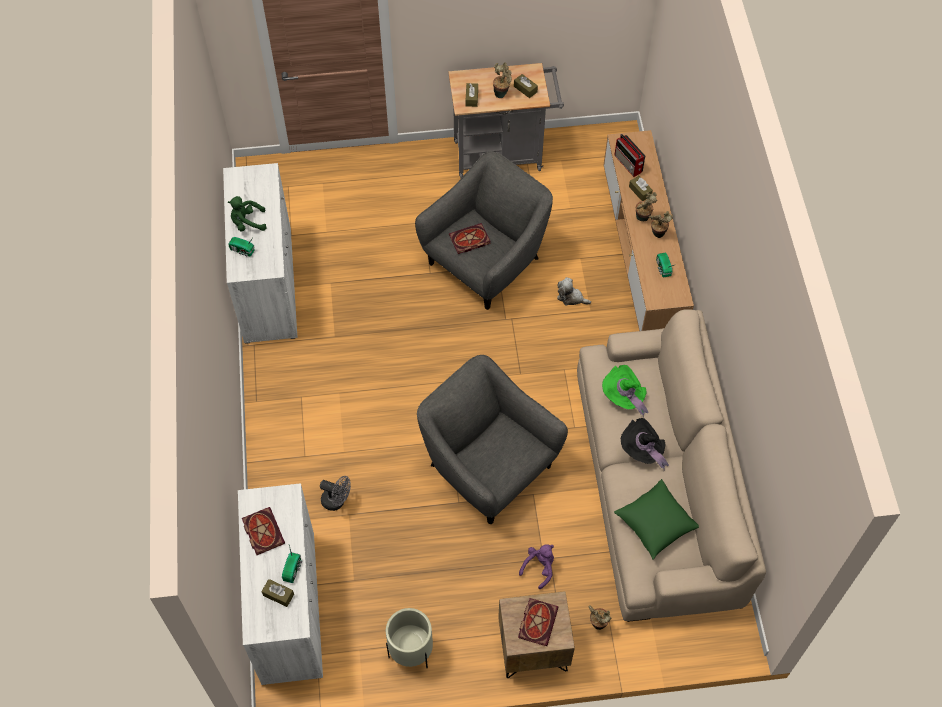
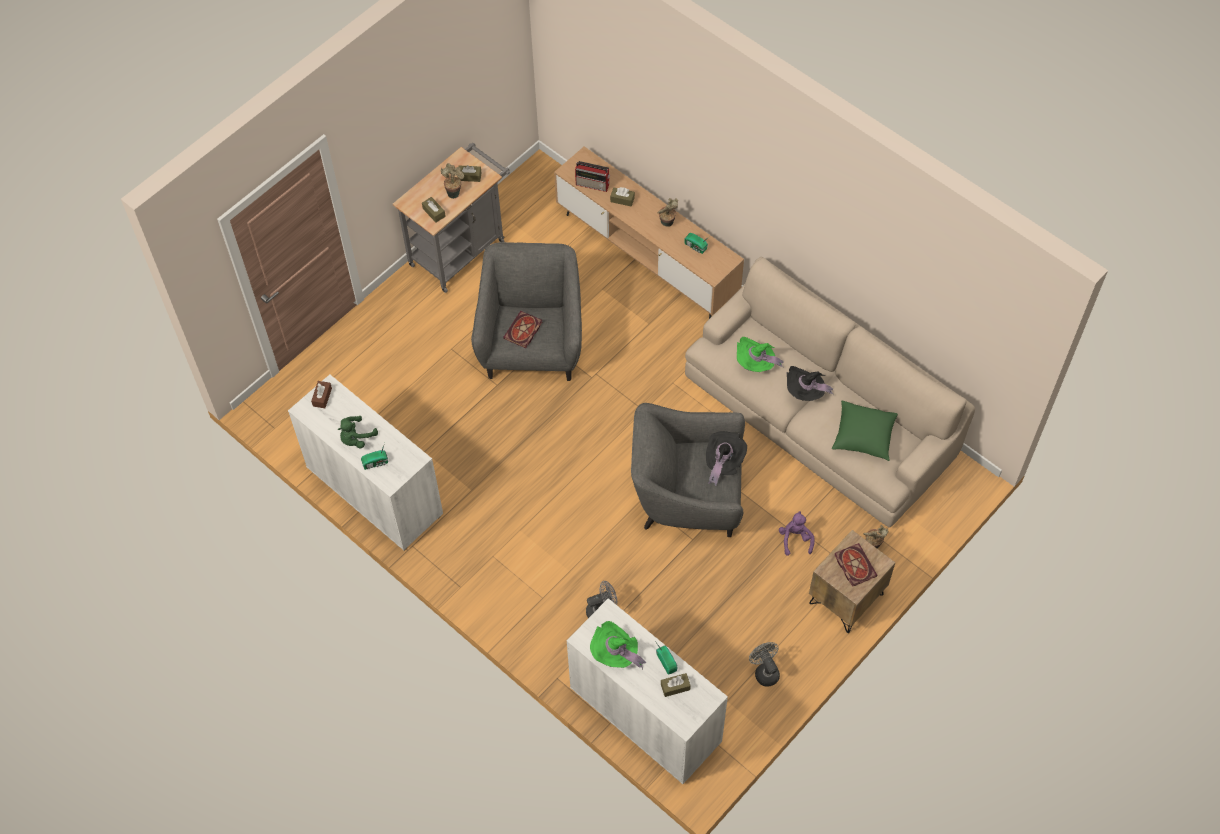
camera: 40 degrees left, 0 degrees up
book [242,507,285,555] -> green hat [590,621,646,670]
beige planter [386,608,433,668] -> grey fan [749,642,780,687]
plush toy [557,277,591,305] -> none
potted plant [636,192,657,221] -> none
none -> brown tissue box [311,381,332,408]
none -> black hat [706,431,747,486]

